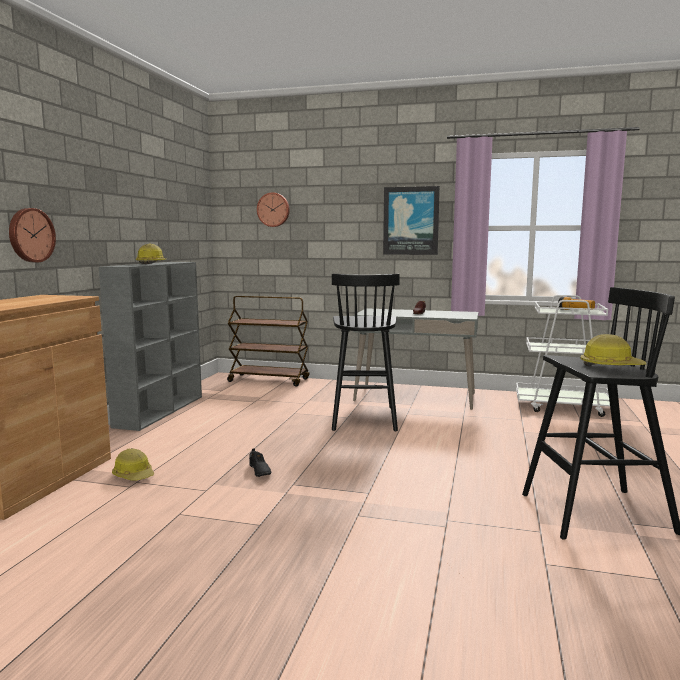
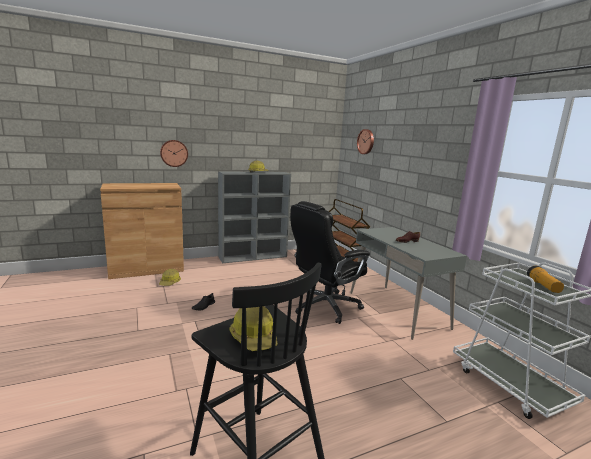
camera: 50 degrees right, 5 degrees up
black stool [332,274,400,431] -> black office chair [290,201,370,324]
picture [383,186,440,255] -> none

